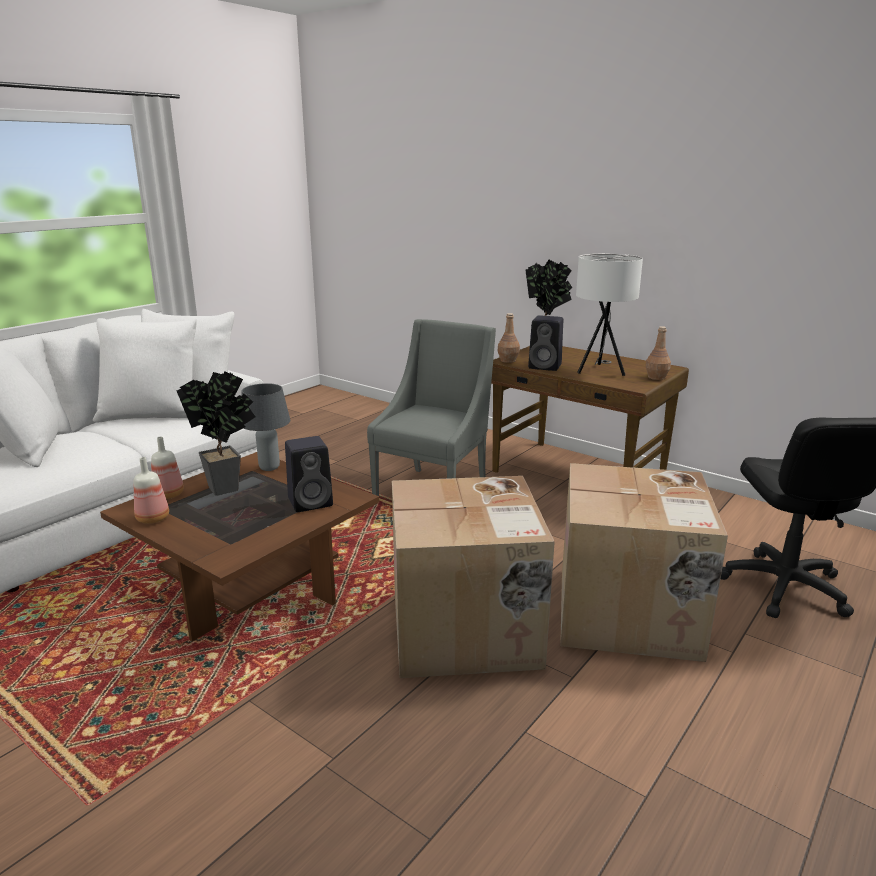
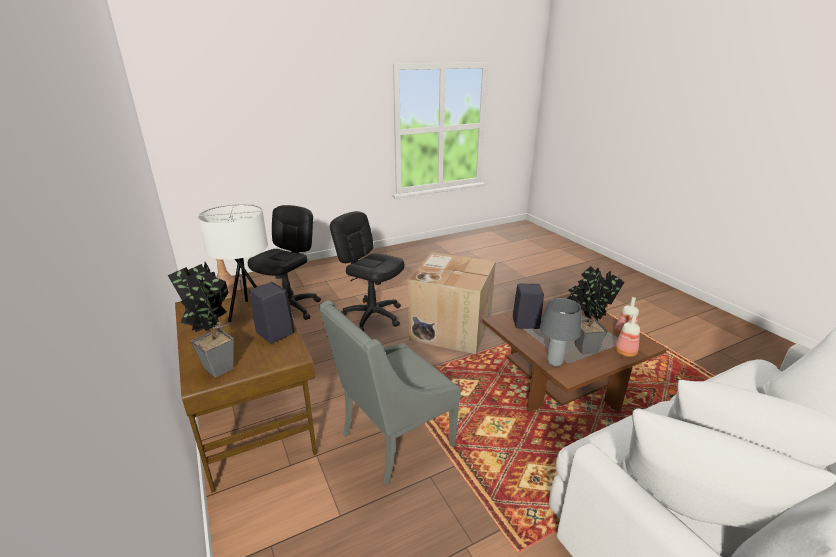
camera: 155 degrees left, 5 degrees up
brown bottle [498,313,520,363] -> none
cardboard box [560,463,728,662] -> black office chair [330,211,404,331]

